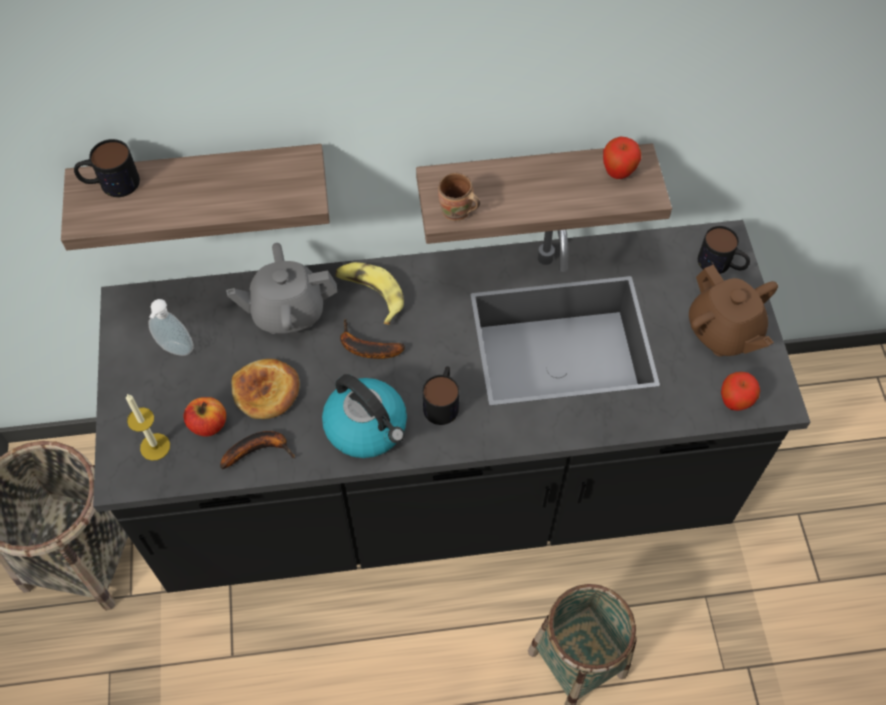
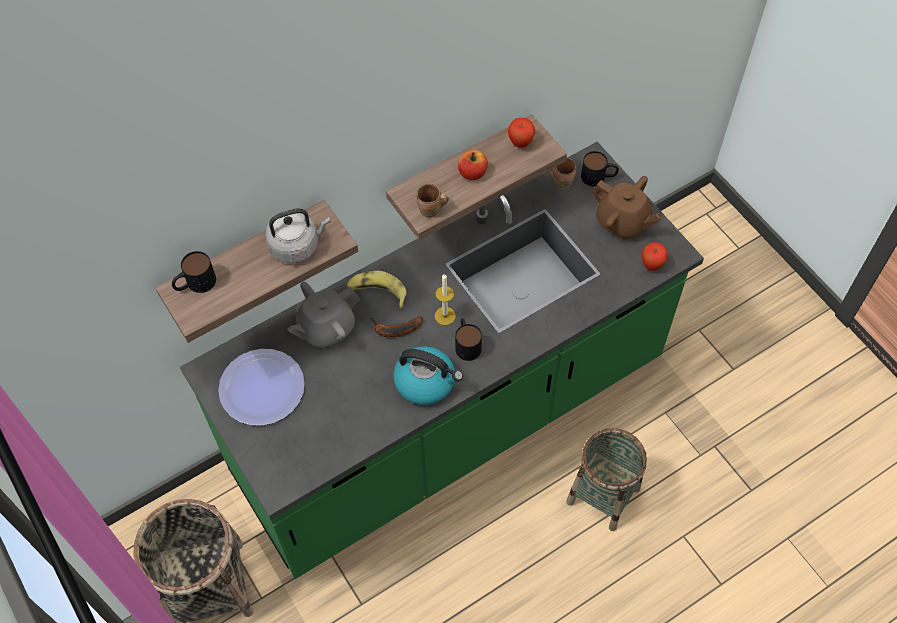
camera: 25 degrees left, 0 degrees up
black counter [93,220,810,593] -> green counter [180,142,704,579]
candle [126,394,170,461] -> candle moved to [435,274,456,325]
soap dispenser [149,299,193,356] -> plate [218,349,305,426]
apple [184,397,226,437] -> apple moved to [458,150,488,180]
banana [220,431,295,470] -> none
bread [231,359,300,419] -> none
none -> grey kettle [265,208,331,263]
none -> brown mug [548,157,576,189]

